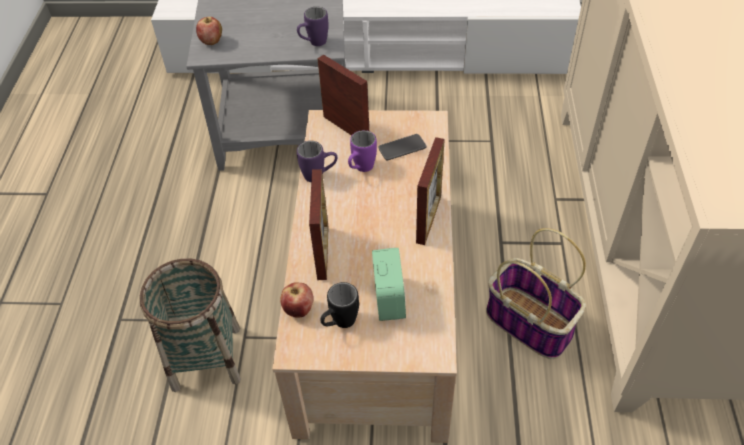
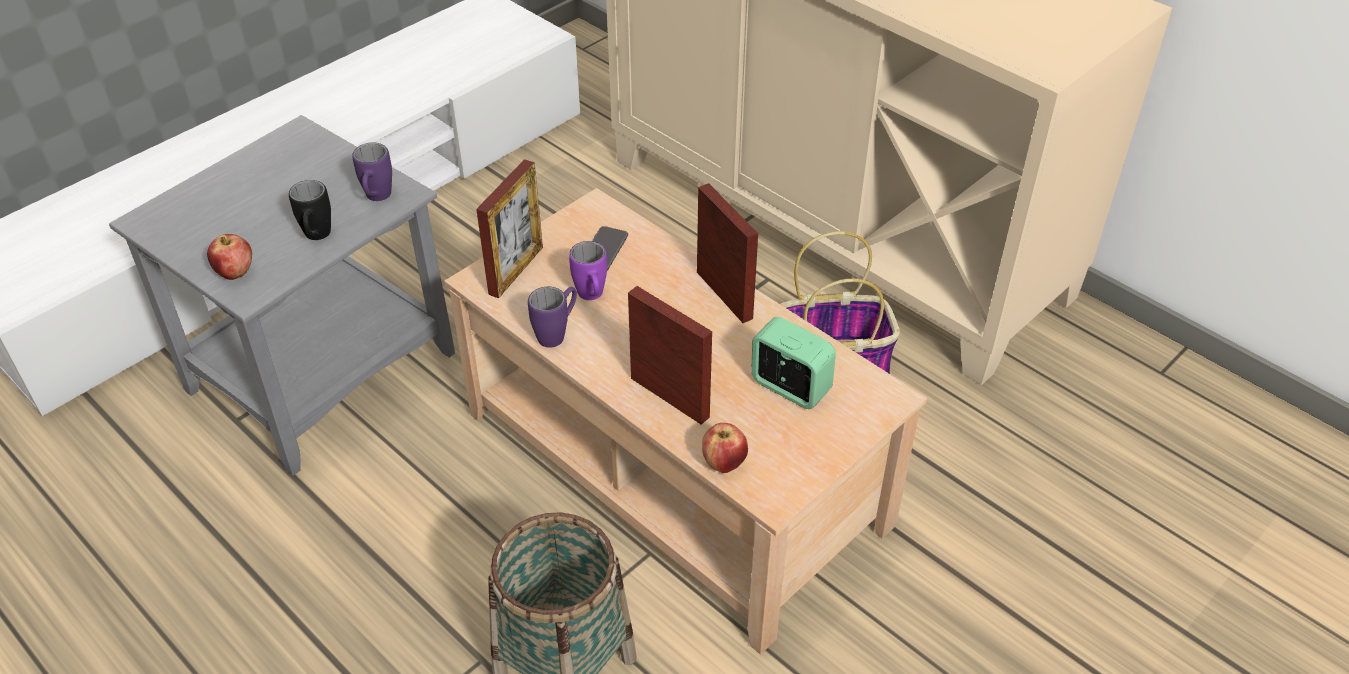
camera: 50 degrees left, 5 degrees down
picture frame [317,55,369,136] -> picture frame turned 120 degrees clockwise [476,159,543,298]
black mug [320,282,359,328] -> black mug moved to [289,180,331,240]

